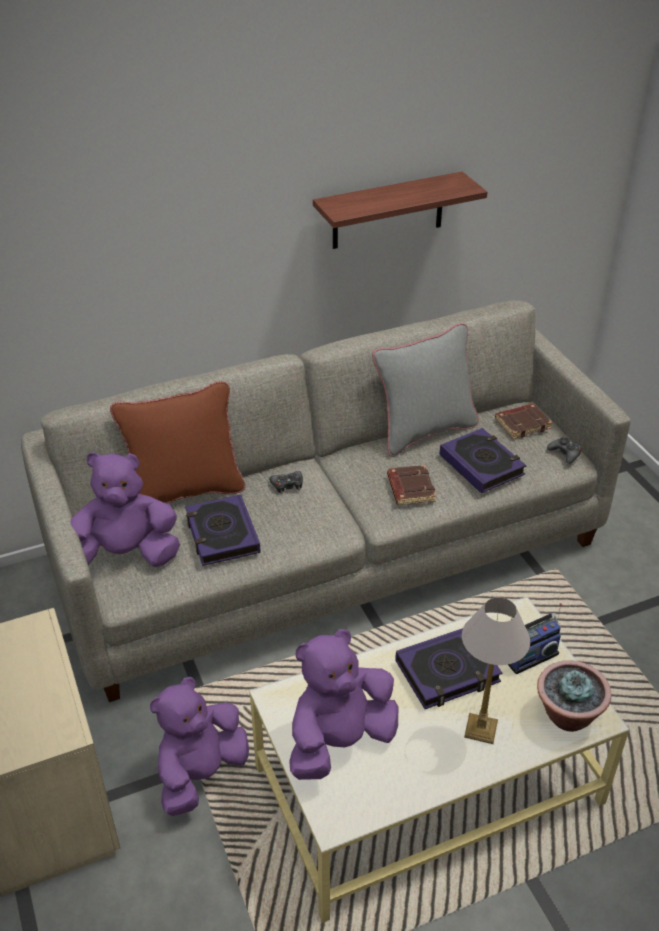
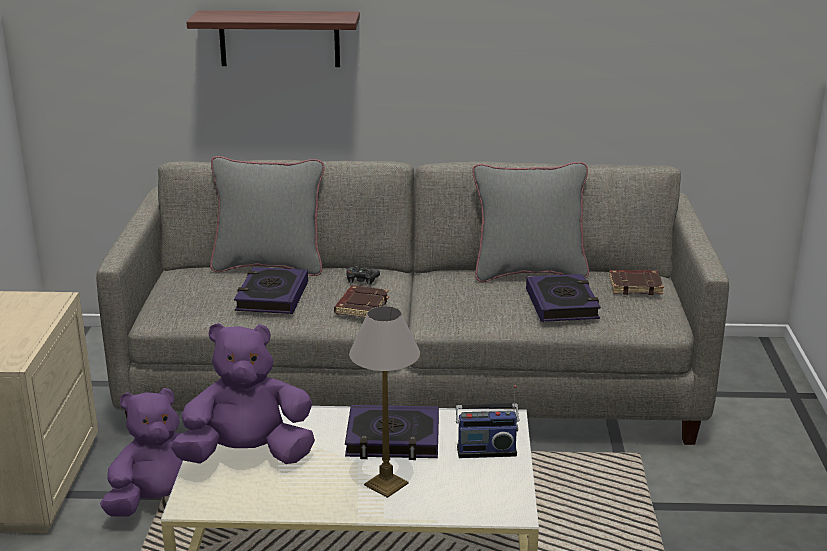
camera: 25 degrees right, 15 degrees down
purple plush toy [70,452,180,567] -> none
brown pillow [110,381,245,504] -> grey pillow [210,156,324,276]
shelf [313,172,487,249] -> shelf moved to [186,10,360,67]
brown book [387,465,436,505] -> brown book moved to [334,286,389,318]
potted plant [537,660,611,732] -> none
black game controller [547,435,582,464] -> none

